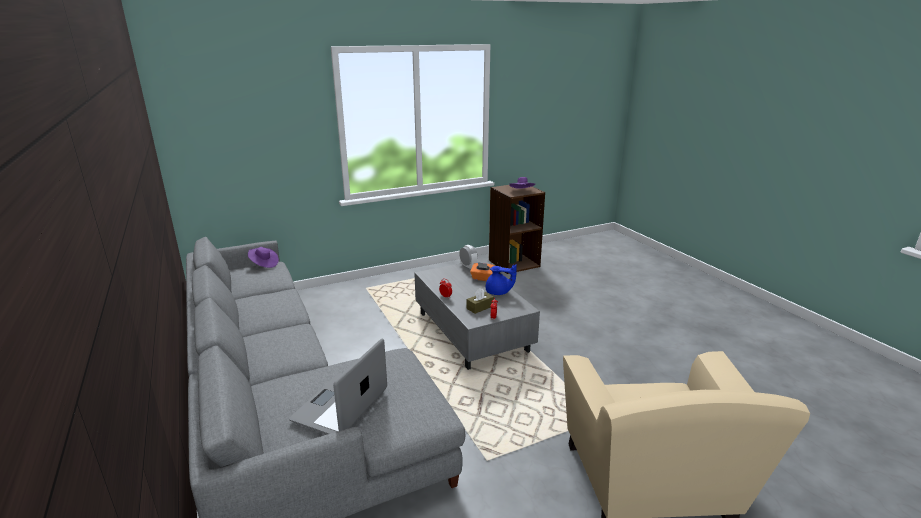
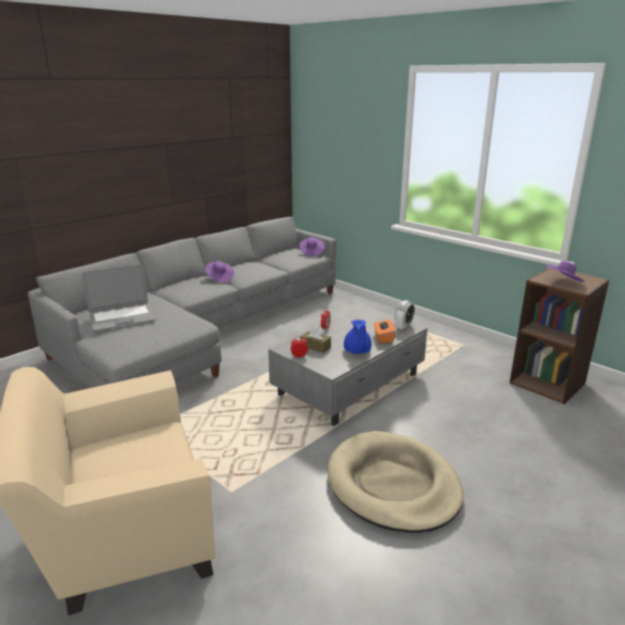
camera: 70 degrees right, 0 degrees up
laptop [289,338,387,435] -> laptop turned 150 degrees clockwise [82,264,156,331]
none -> purple hat [205,261,234,283]
none -> beige dog bed [327,431,464,533]

